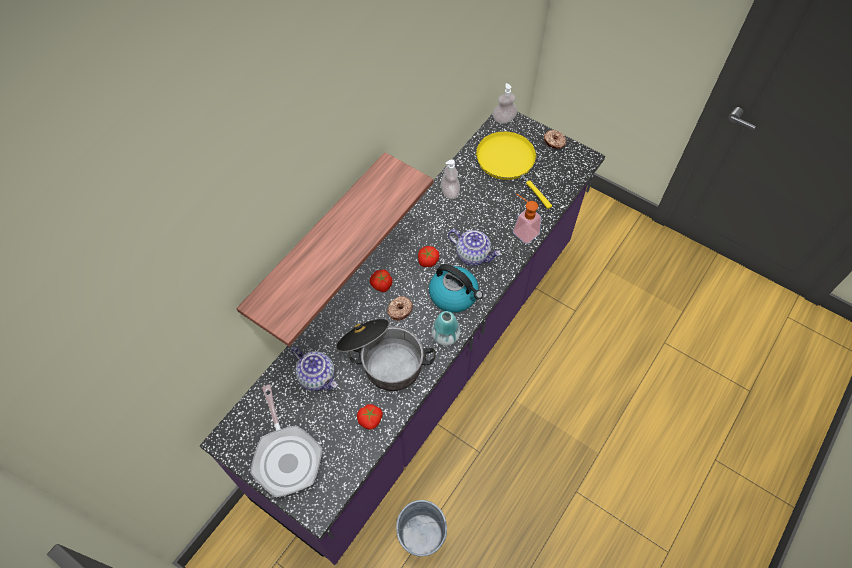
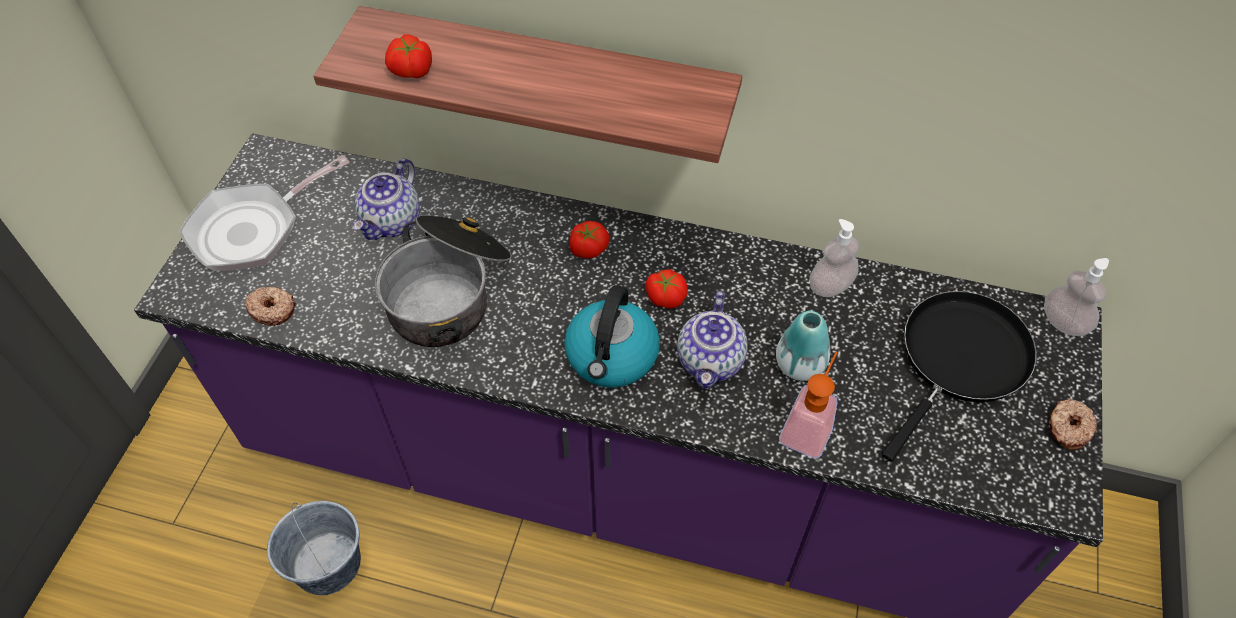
camera: 70 degrees right, 5 degrees down
tomato [357,404,383,430] -> tomato moved to [385,34,432,78]
donut [387,296,413,321] -> donut moved to [245,287,296,326]
vase [432,311,460,346] -> vase moved to [776,311,830,381]
yellow frying pan [476,131,552,209] -> black frying pan [882,291,1037,461]

